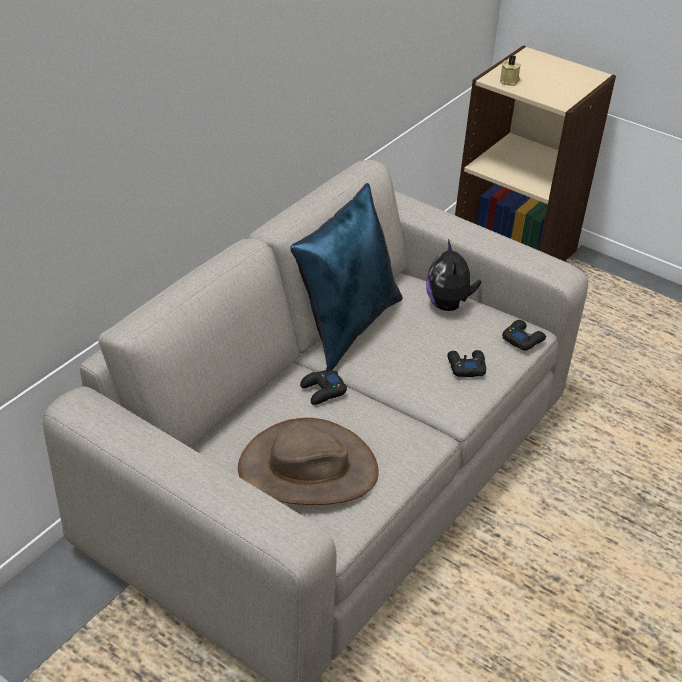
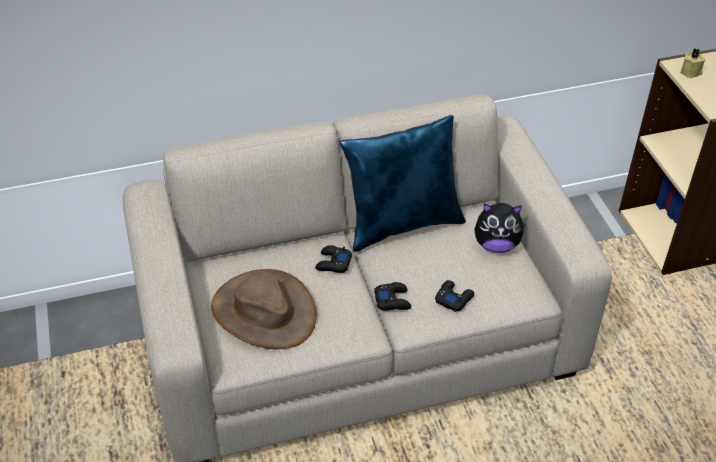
camera: 40 degrees right, 5 degrees up
plush toy [426,239,481,311] -> plush toy turned 120 degrees counterclockwise [474,203,527,253]
black game controller [502,320,546,351] -> black game controller moved to [374,282,411,310]

